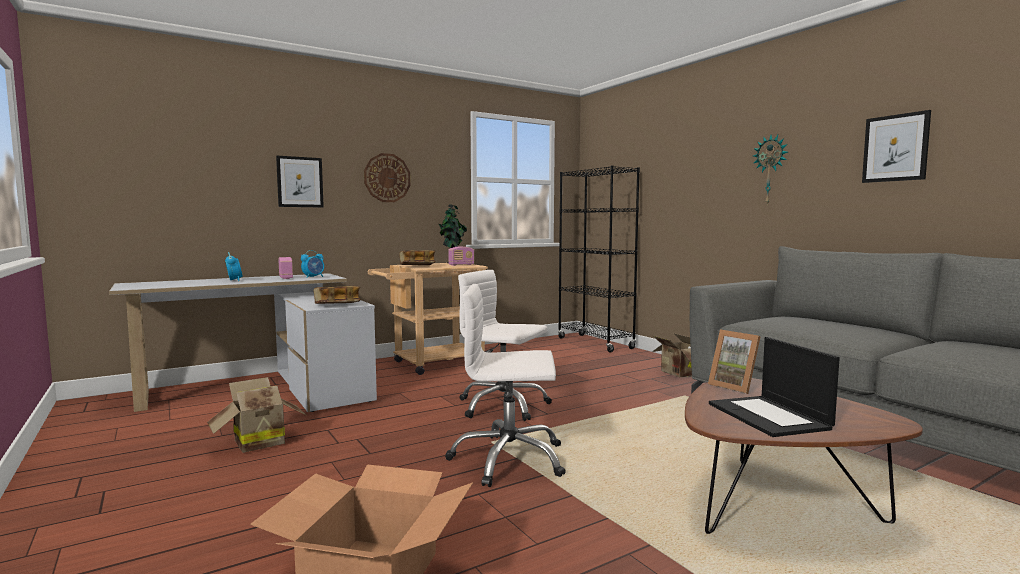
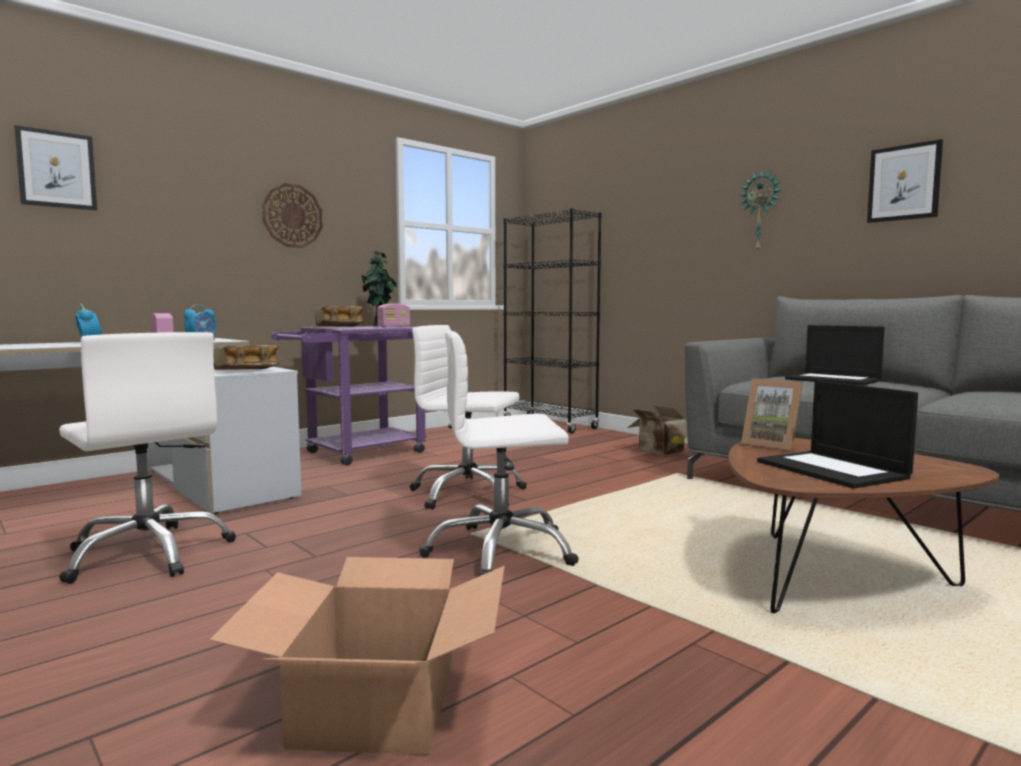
camera: 10 degrees left, 0 degrees up
cardboard box [207,377,306,453] -> white office chair [59,332,236,584]
picture [276,156,324,208] -> picture moved to [14,125,97,211]
beige cart [368,263,488,375] -> purple cart [271,326,426,466]
none -> laptop [785,325,885,385]

